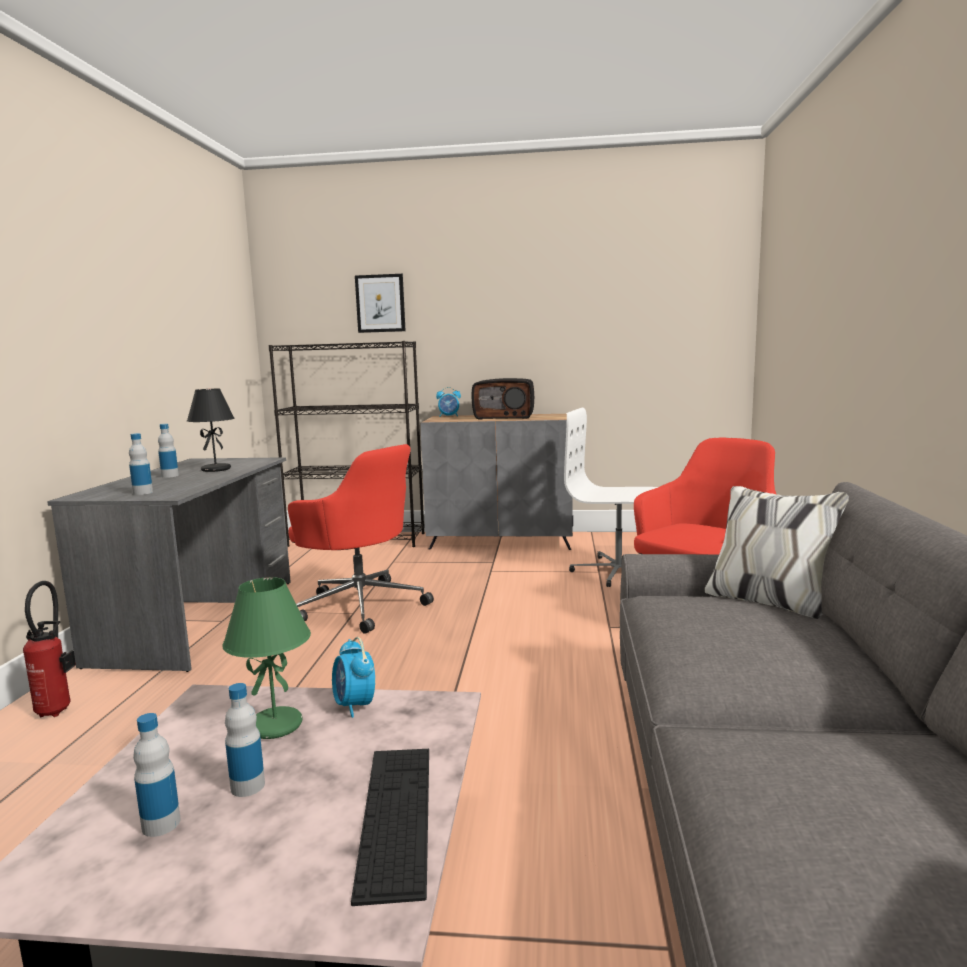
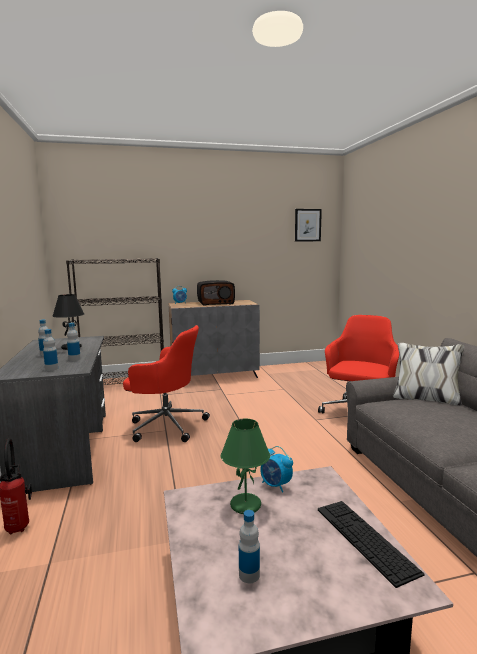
camera: 20 degrees left, 0 degrees up
bottle [225,683,265,797] -> bottle moved to [67,323,81,361]
picture [355,274,406,333] -> picture moved to [295,209,322,242]
white office chair [564,408,658,587] -> none

